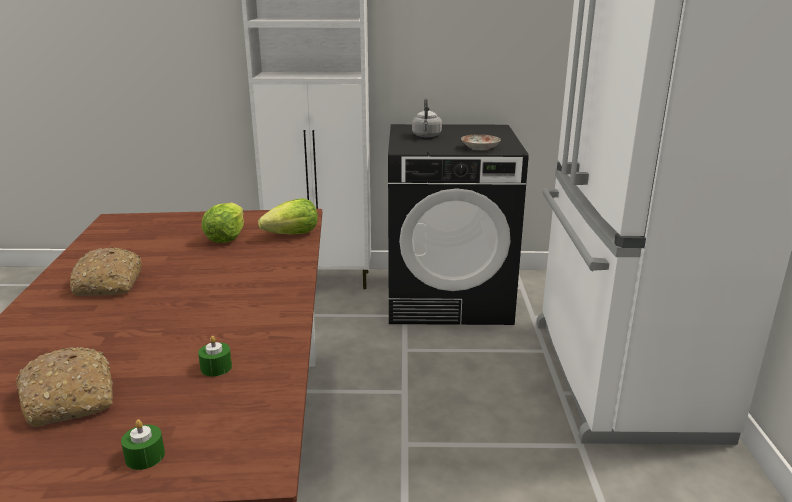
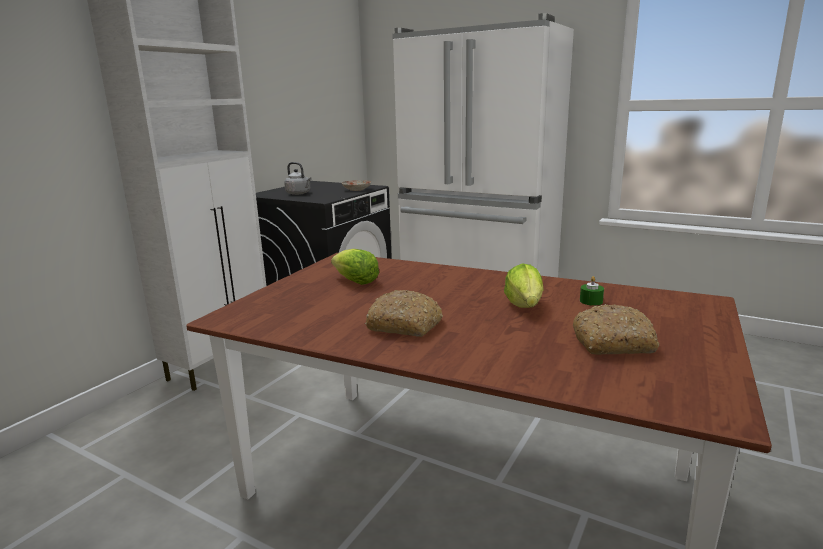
camera: 60 degrees left, 5 degrees down
green candle [121,420,165,470] -> none
lettuce [258,198,318,235] -> lettuce moved to [504,263,544,308]

